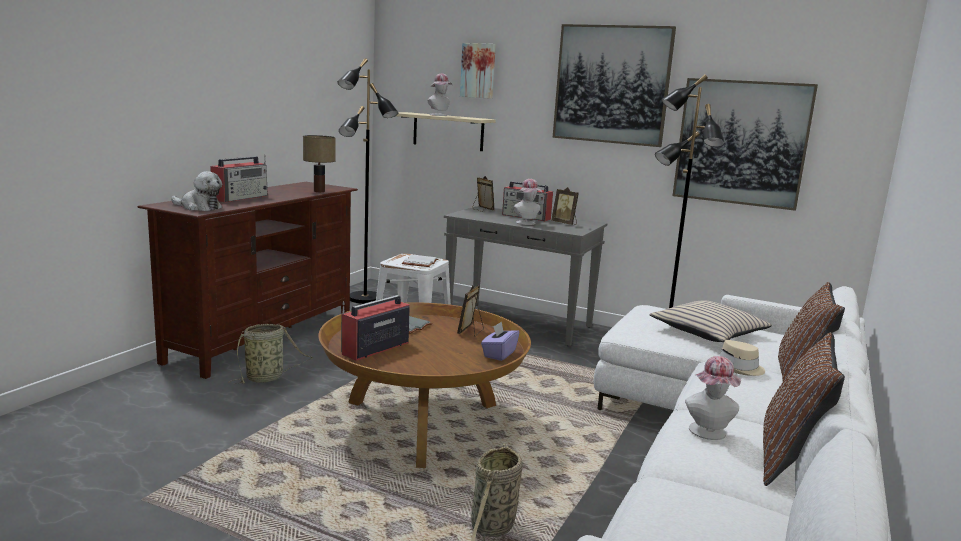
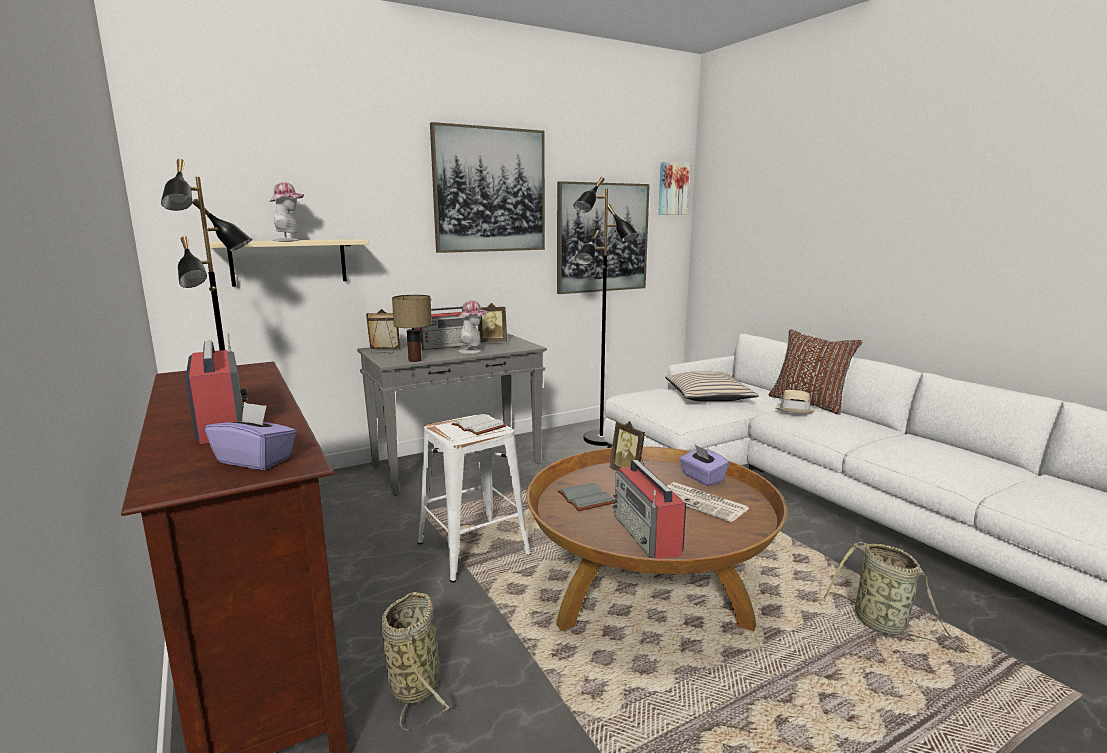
camera: 55 degrees left, 0 degrees up
plush toy [171,171,222,211] -> purple tissue box [205,402,297,470]
table lamp [303,135,336,192] -> table lamp moved to [392,295,432,362]
picture [460,43,496,99] -> picture moved to [658,162,690,215]
hat [685,356,741,440] -> none
brown pillow [763,332,845,486] -> none
none -> newspaper [667,482,749,522]

